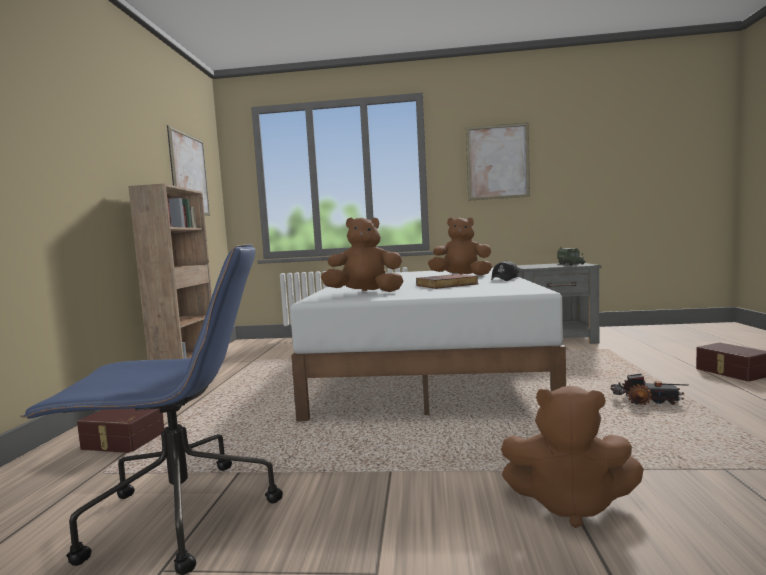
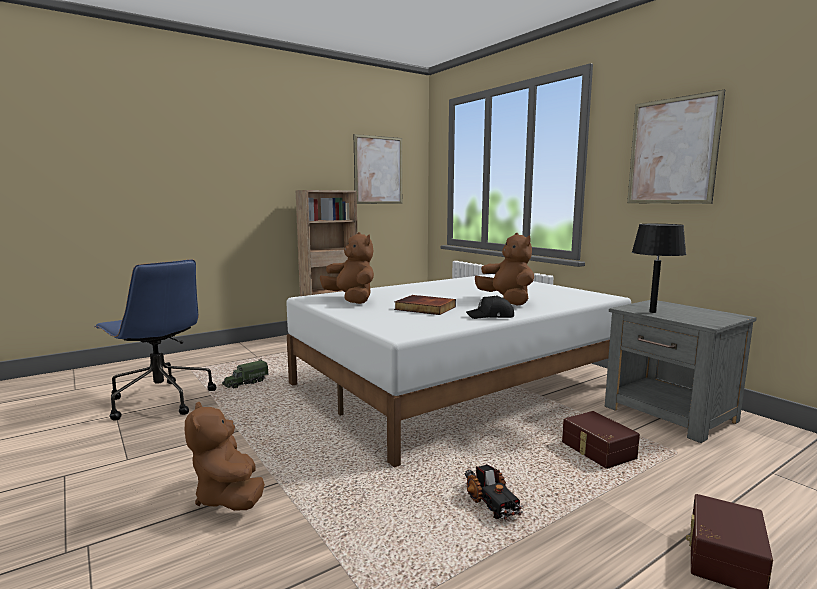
camera: 50 degrees right, 5 degrees up
brown storage box [77,408,164,453] -> brown storage box moved to [562,411,640,469]
toy truck [557,246,586,265] -> toy truck moved to [222,358,269,389]
none -> black table lamp [632,224,686,313]

